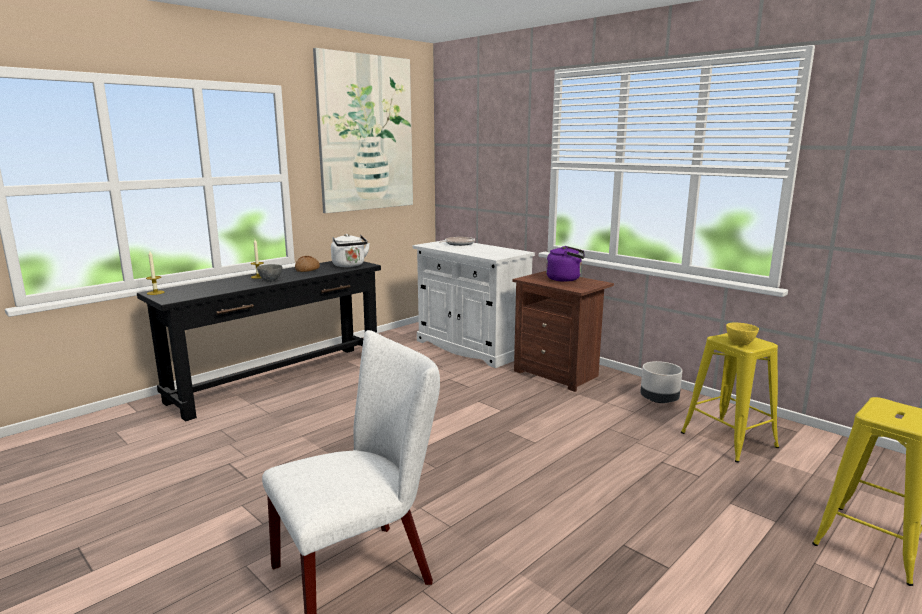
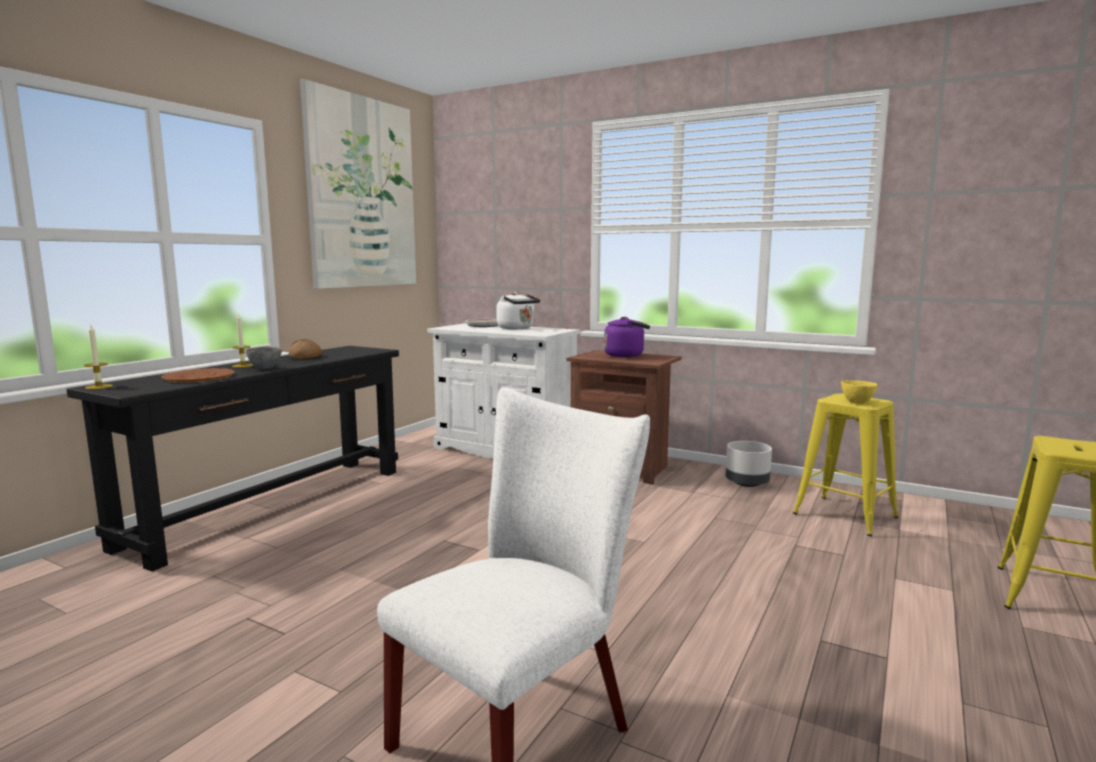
camera: 15 degrees left, 5 degrees down
white kettle [331,234,370,267] -> white kettle moved to [496,292,540,329]
none -> brown plate [161,368,235,383]

